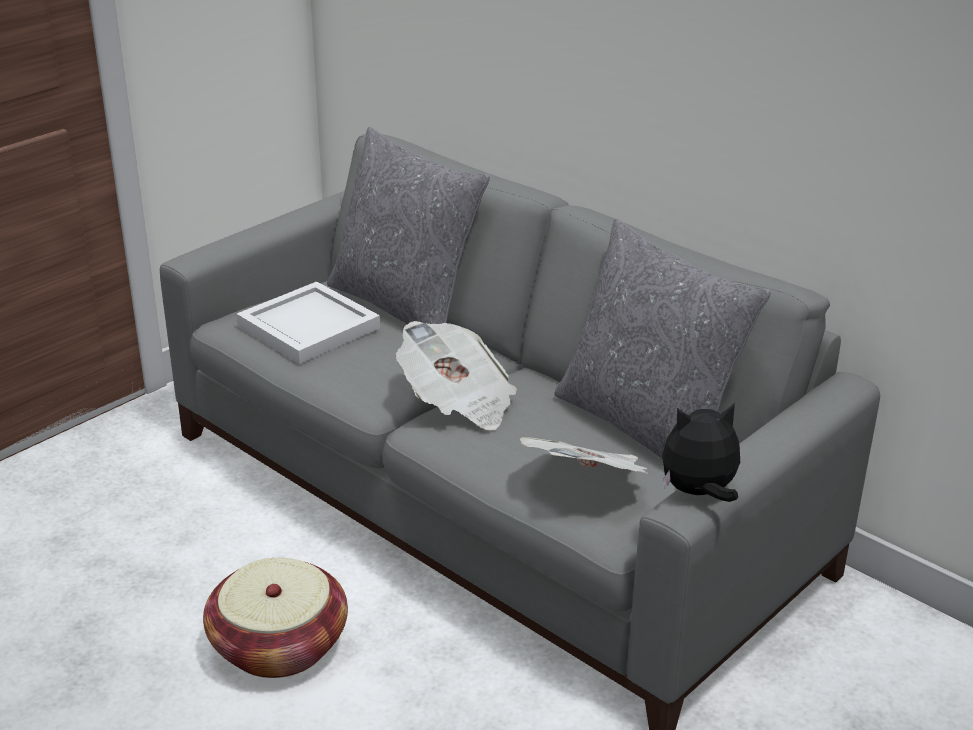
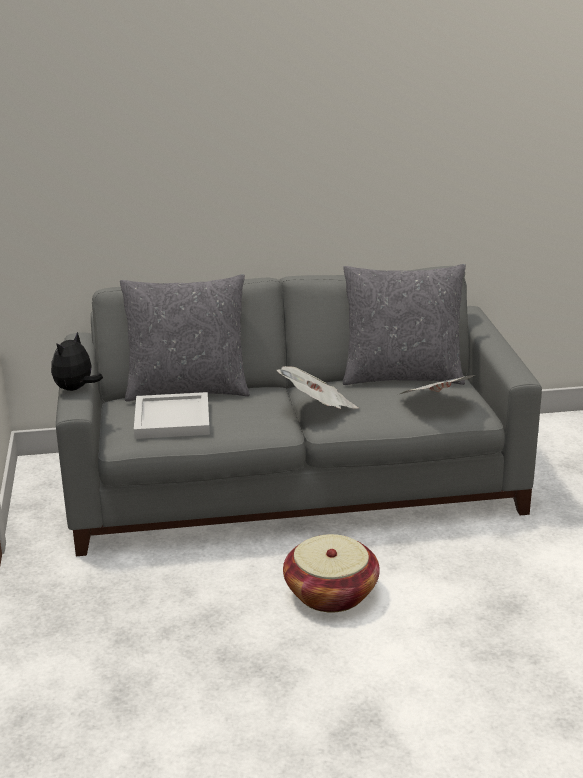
camera: 50 degrees left, 5 degrees down
plush toy [662,403,740,502] -> plush toy moved to [51,332,103,391]

